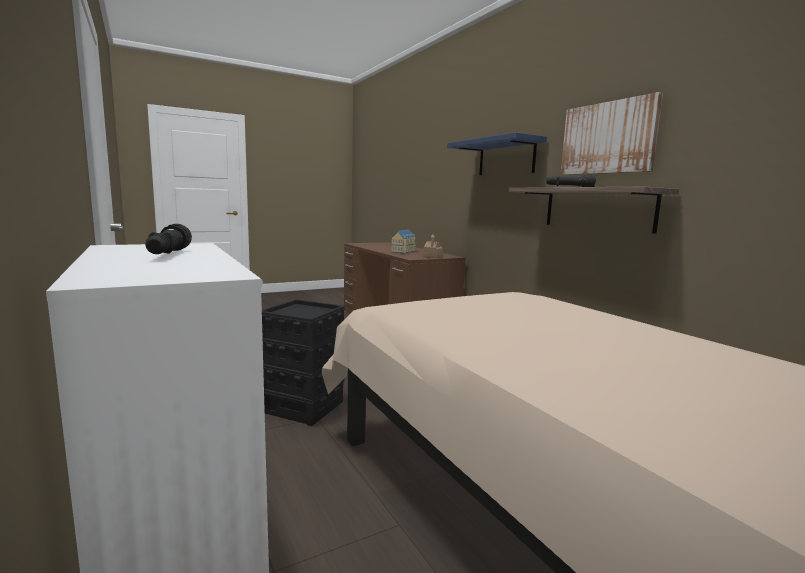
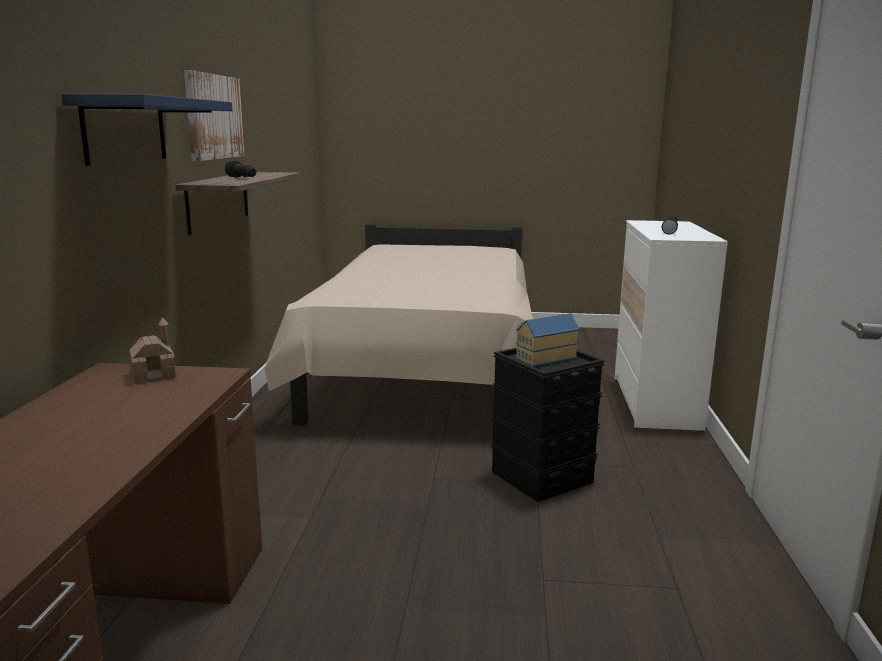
camera: 145 degrees left, 5 degrees up
toy house [391,230,416,254] -> toy house moved to [515,313,579,367]

